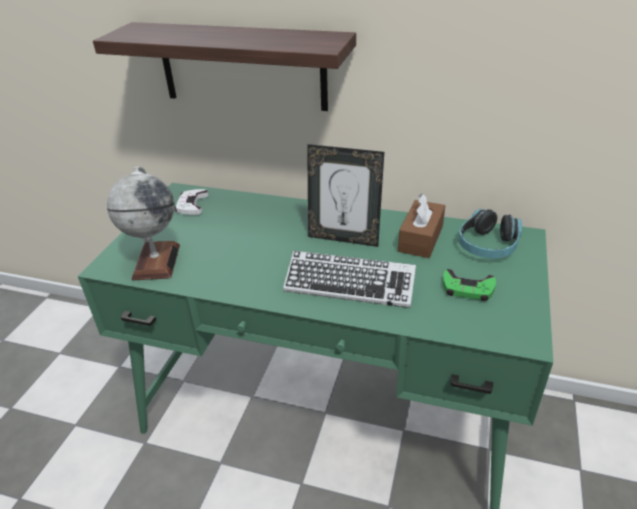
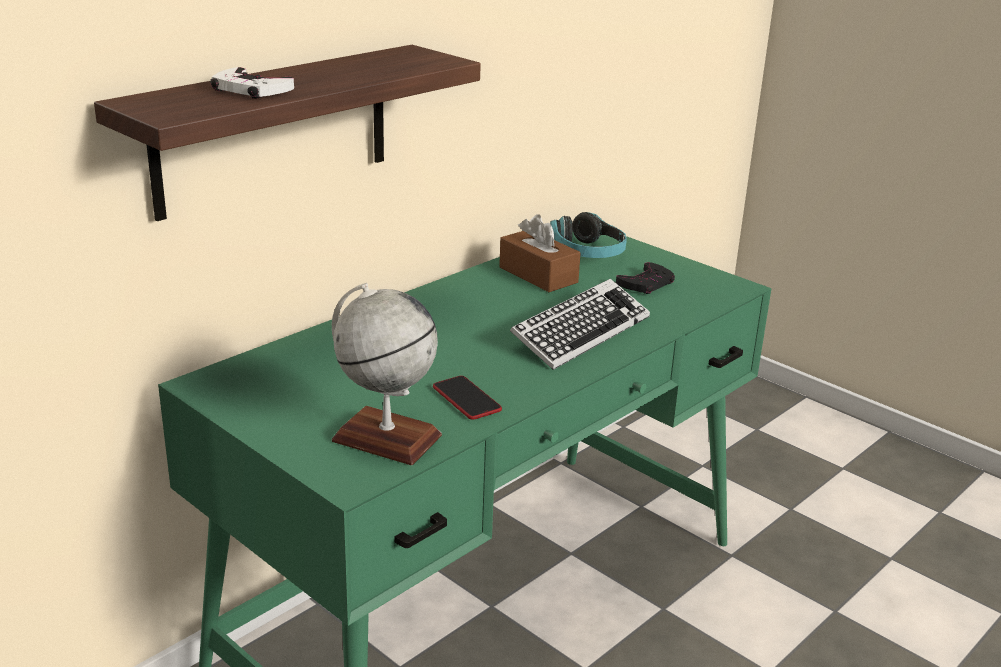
camera: 65 degrees left, 10 degrees down
white game controller [175,189,208,215] -> white game controller moved to [210,67,294,99]
picture frame [307,144,384,247] -> none
green game controller [443,269,496,301] -> black game controller [616,262,675,294]
none -> phone [433,376,502,420]

